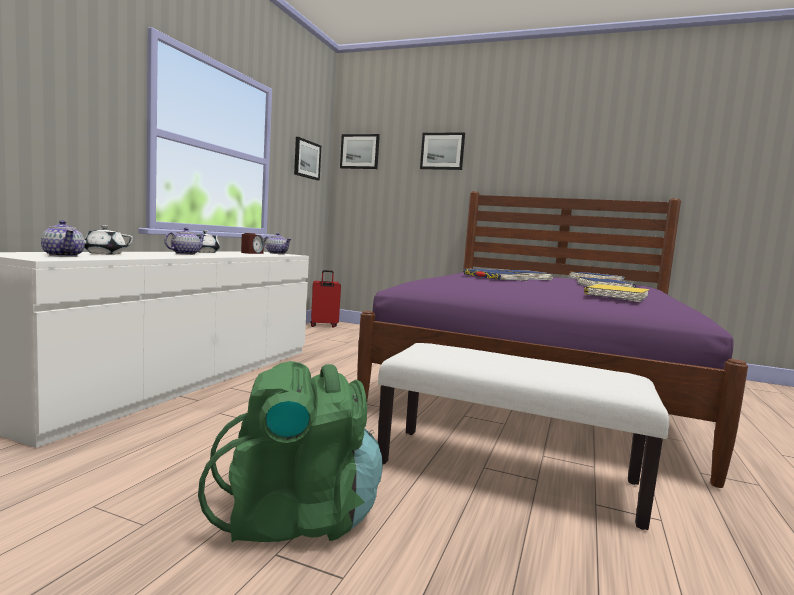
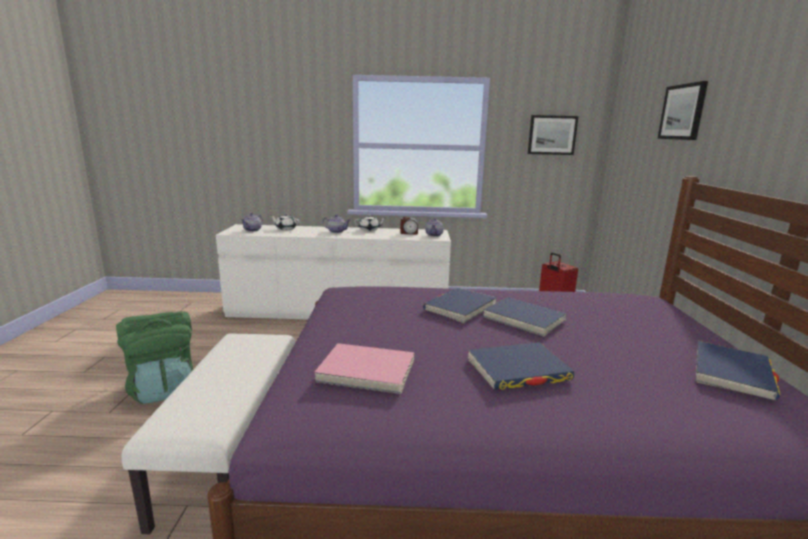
camera: 70 degrees right, 10 degrees up
picture [340,134,380,169] -> none
yellow book [584,284,649,302] -> pink book [314,343,414,394]

